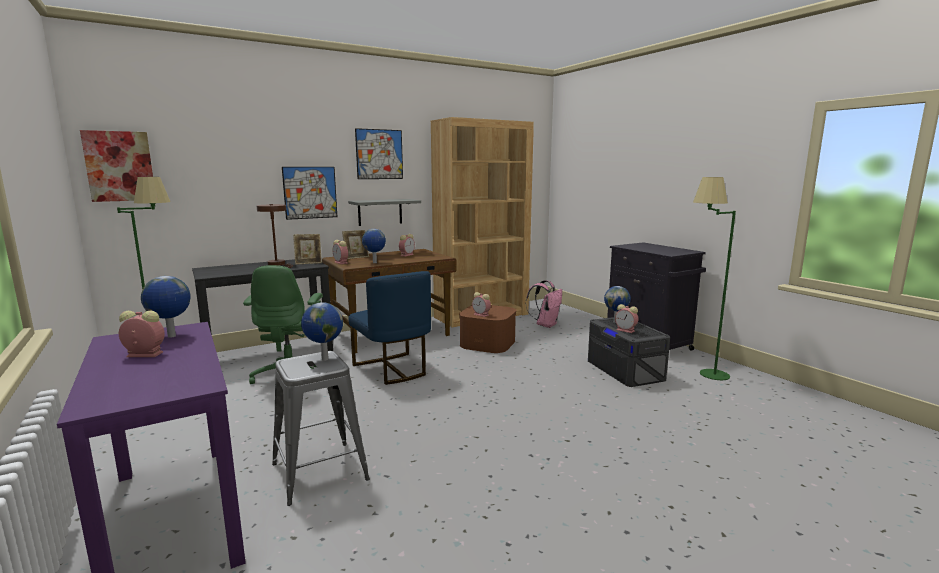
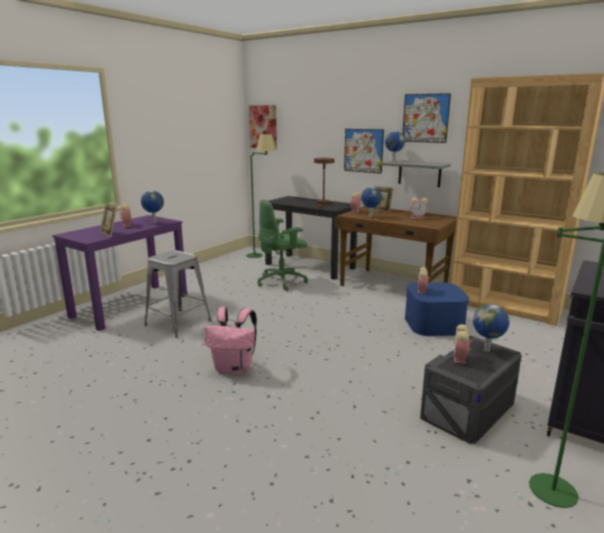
camera: 65 degrees right, 5 degrees up
picture frame [293,234,322,265] -> picture frame moved to [100,203,117,237]
globe [301,302,343,361] -> globe moved to [385,131,405,162]
blue chair [348,271,431,385] -> none
brown storage box [459,305,516,353] -> blue storage box [405,282,469,336]
pink backpack [526,280,562,328] -> pink backpack moved to [205,307,257,375]

